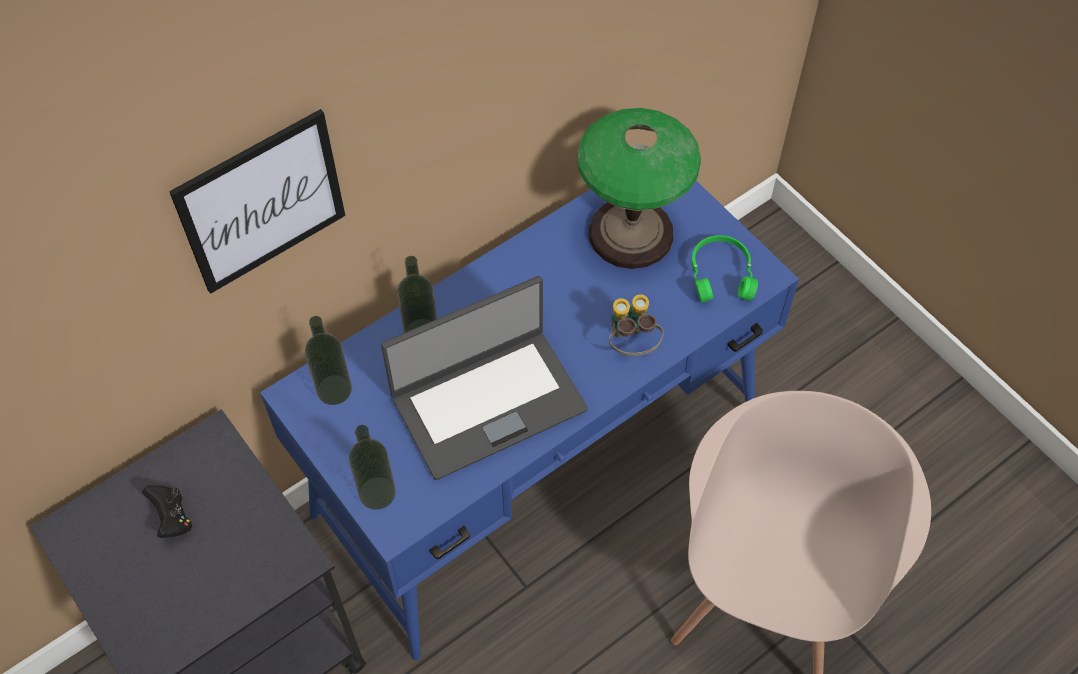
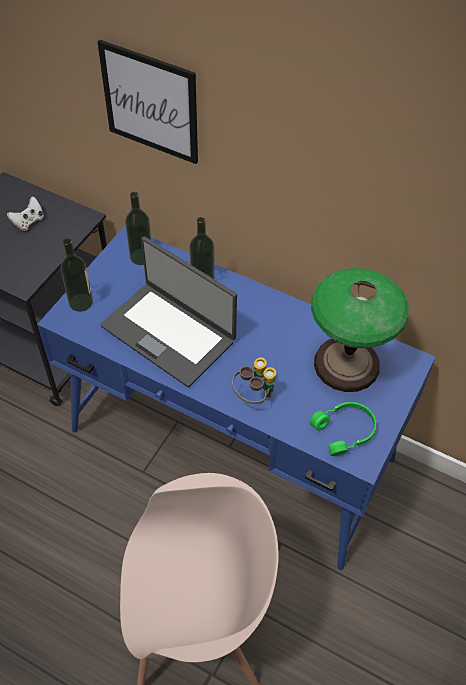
camera: 65 degrees right, 5 degrees down
black game controller [142,485,192,538] -> white game controller [7,196,44,231]

